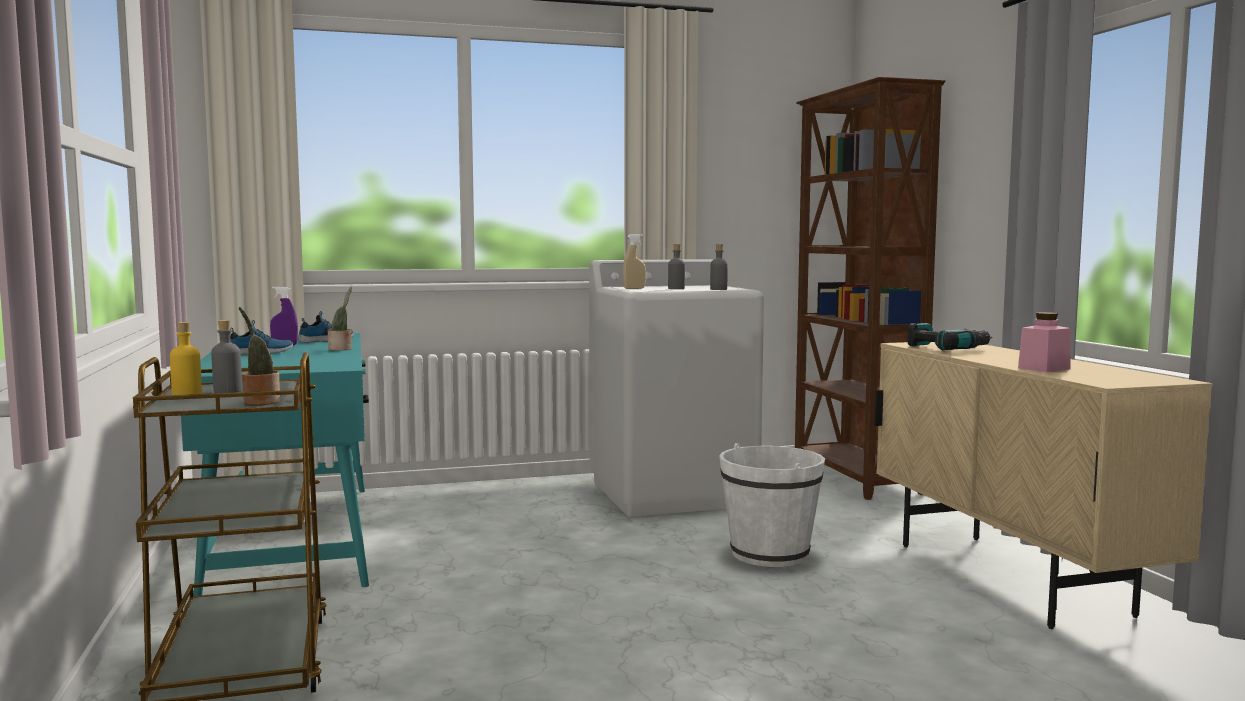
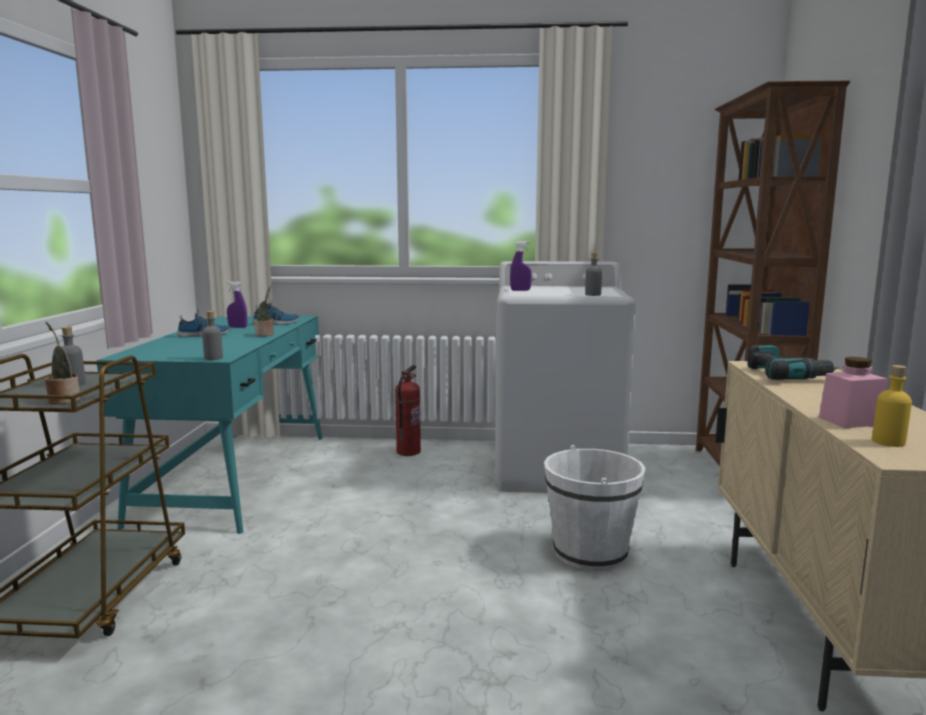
camera: 20 degrees right, 5 degrees up
yellow bottle [170,322,202,395] -> yellow bottle moved to [872,365,912,447]
beige spray bottle [623,234,646,289] -> purple spray bottle [510,241,532,291]
grey bottle [668,244,685,289] -> grey bottle moved to [202,311,223,360]
none -> fire extinguisher [395,365,421,456]

